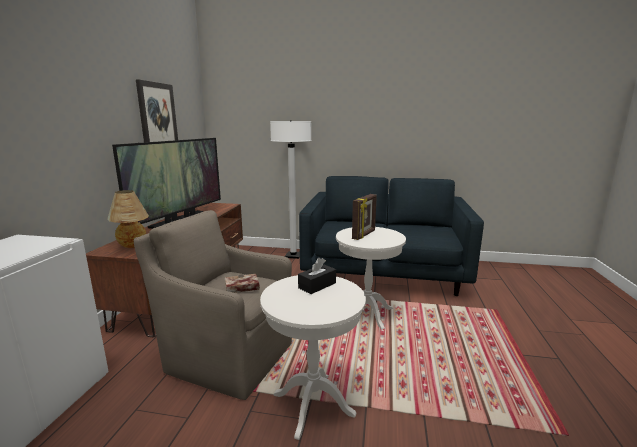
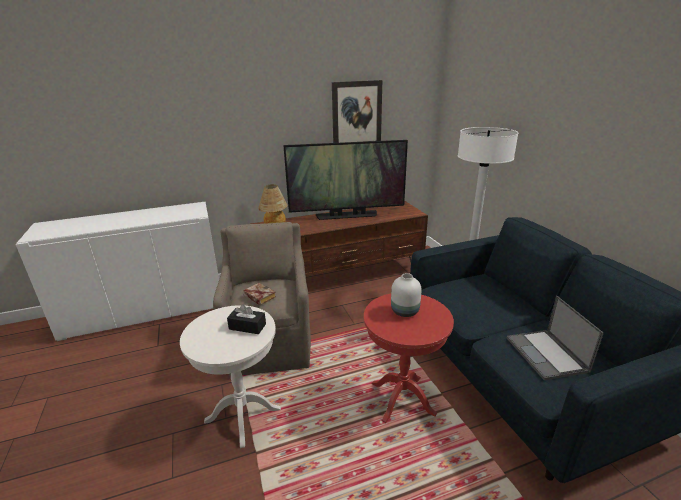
camera: 60 degrees right, 10 degrees up
white side table [336,227,406,329] -> red side table [364,293,454,423]
picture frame [352,194,377,240] -> white vase [391,273,422,317]
none -> laptop [507,296,604,380]

